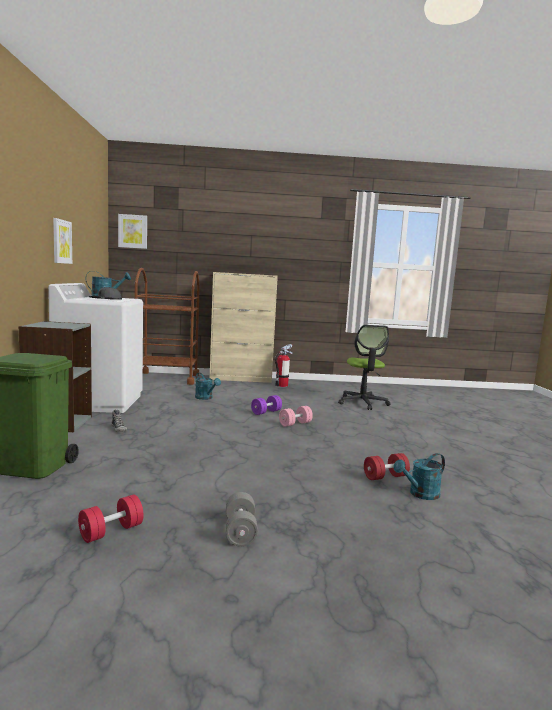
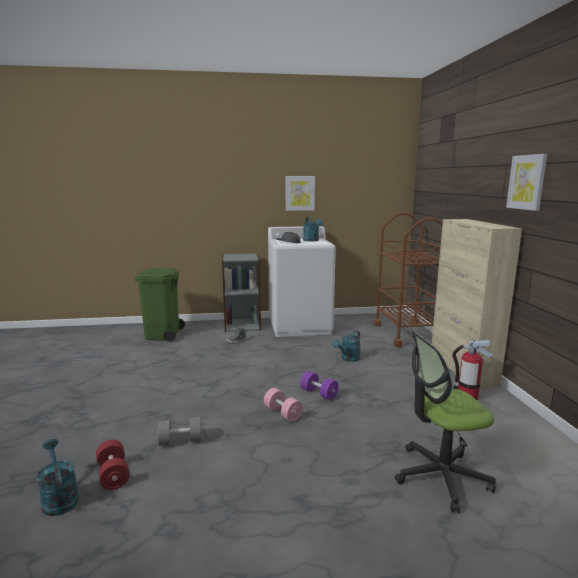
camera: 85 degrees right, 5 degrees up
red dumbbell [78,495,143,543] -> none
picture [118,214,147,249] -> picture moved to [506,154,547,211]
grey dumbbell [226,492,258,547] -> grey dumbbell moved to [157,417,203,446]

